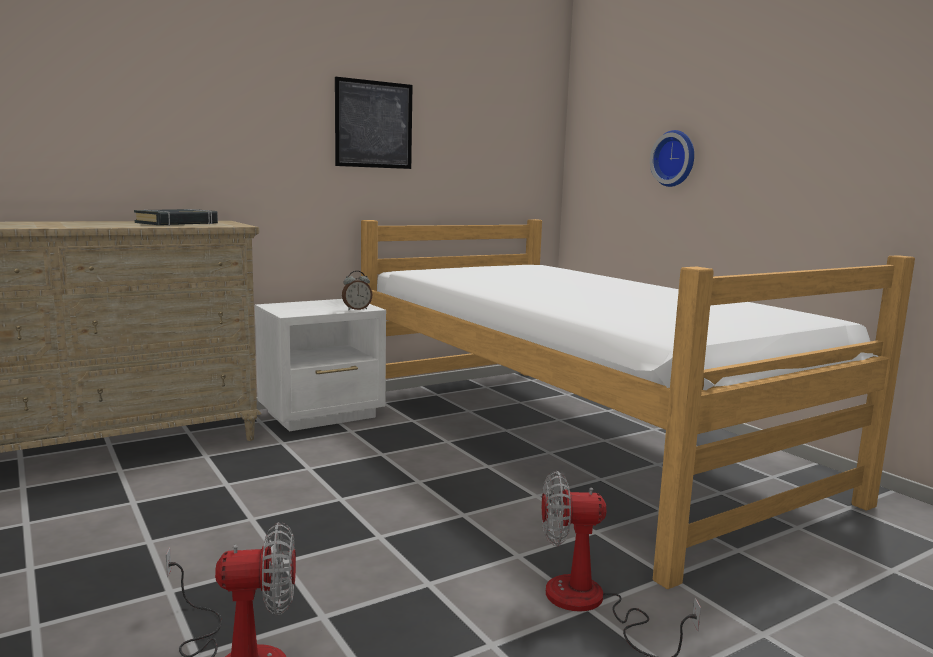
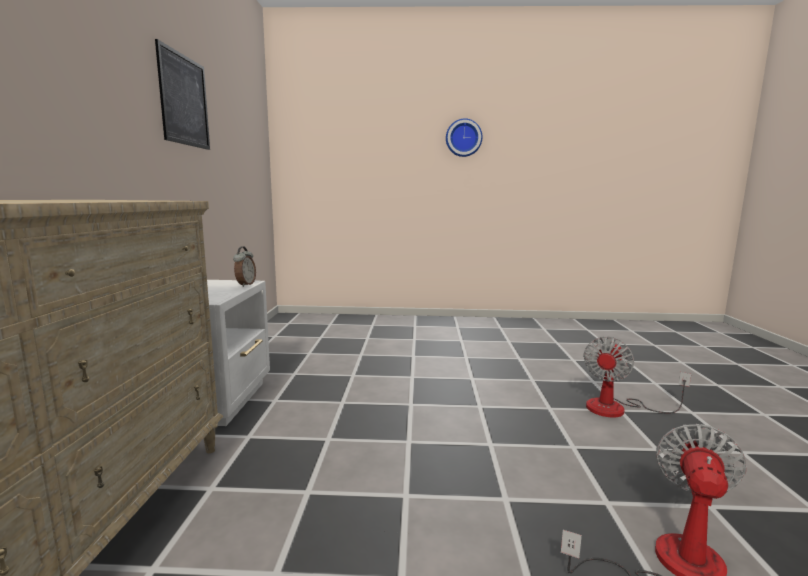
camera: 55 degrees left, 0 degrees up
black book [134,209,218,226] -> none
bed [361,219,915,590] -> none
wall clock [650,130,694,187] -> wall clock moved to [446,118,482,157]

